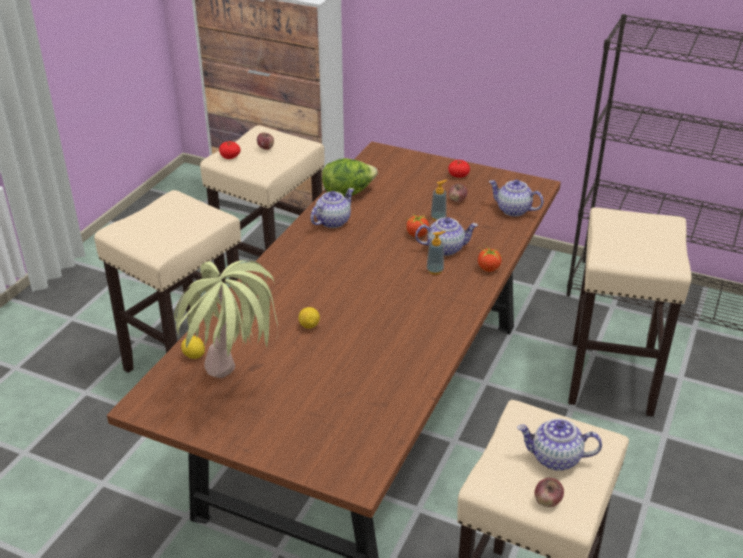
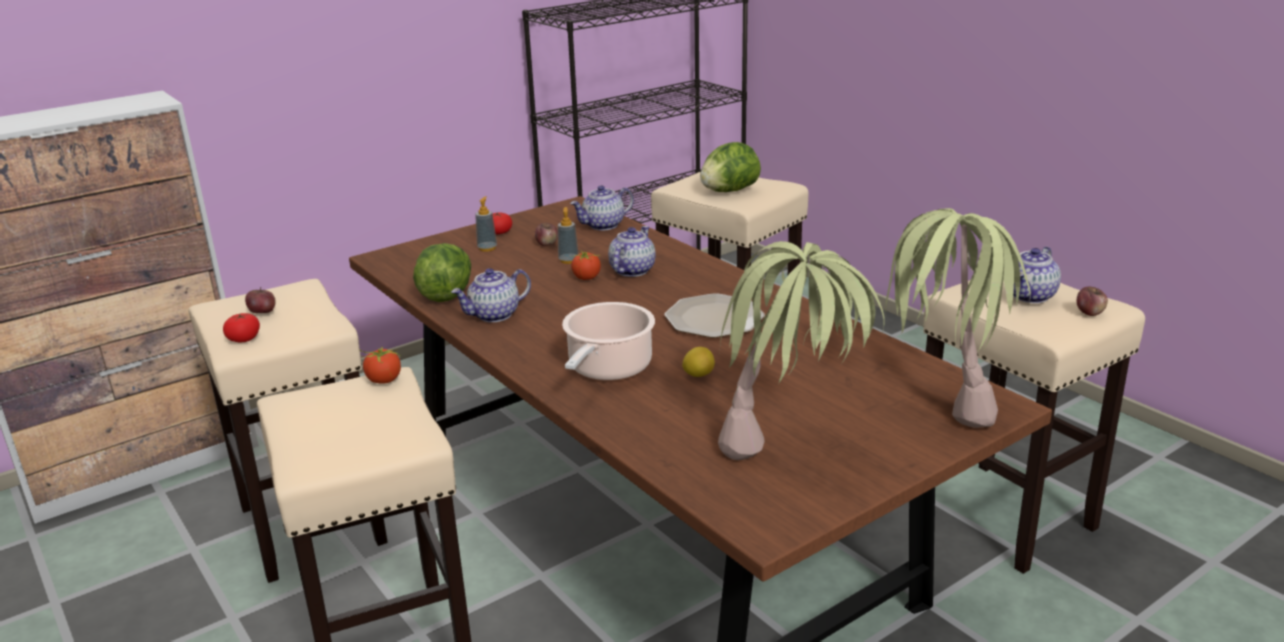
camera: 60 degrees left, 10 degrees down
lemon [181,336,205,359] -> none
teapot [310,188,354,228] -> teapot turned 105 degrees counterclockwise [451,268,531,322]
soap dispenser [427,231,446,275] -> soap dispenser moved to [475,196,497,252]
tomato [478,244,502,272] -> tomato moved to [359,347,401,384]
none -> cooking pot [562,302,655,381]
none -> plate [664,293,765,338]
none -> lettuce [700,142,761,192]
none -> potted plant [885,208,1031,428]

